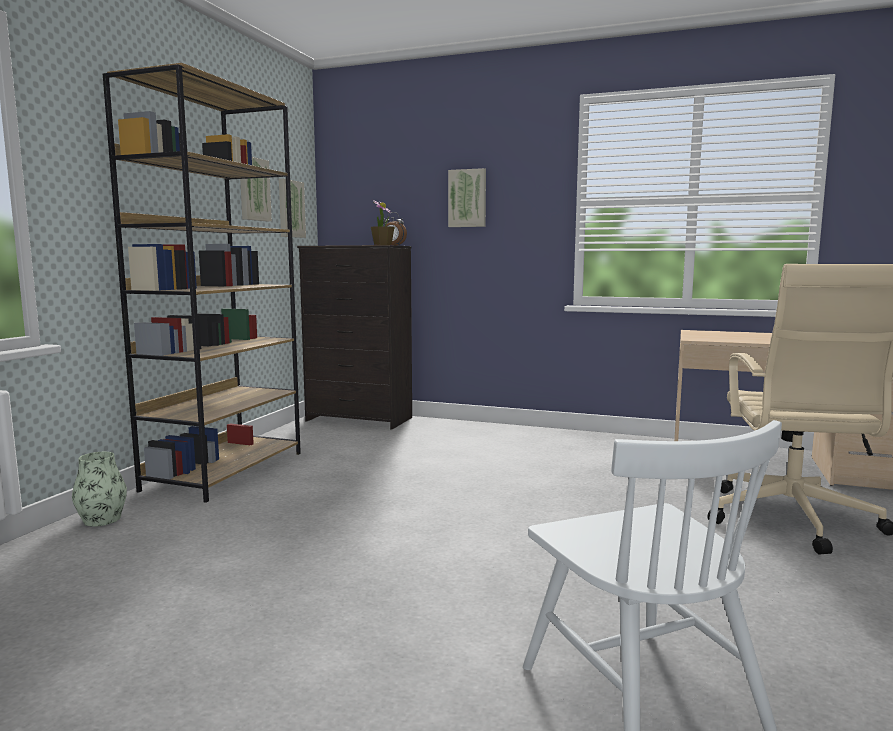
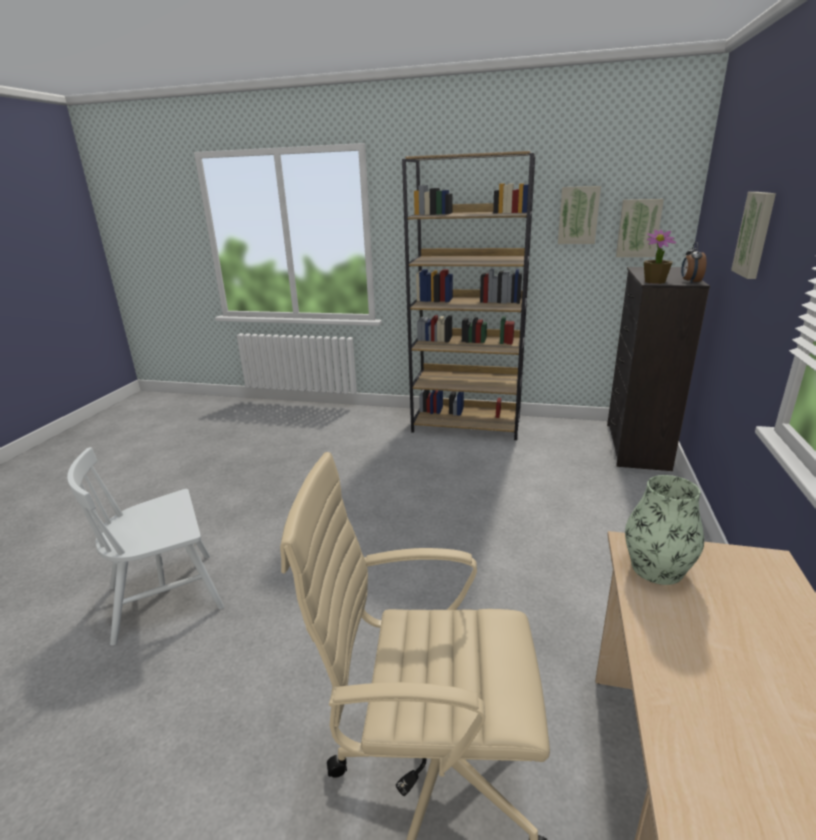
camera: 85 degrees right, 15 degrees up
vase [72,452,127,527] -> vase moved to [625,475,704,585]

